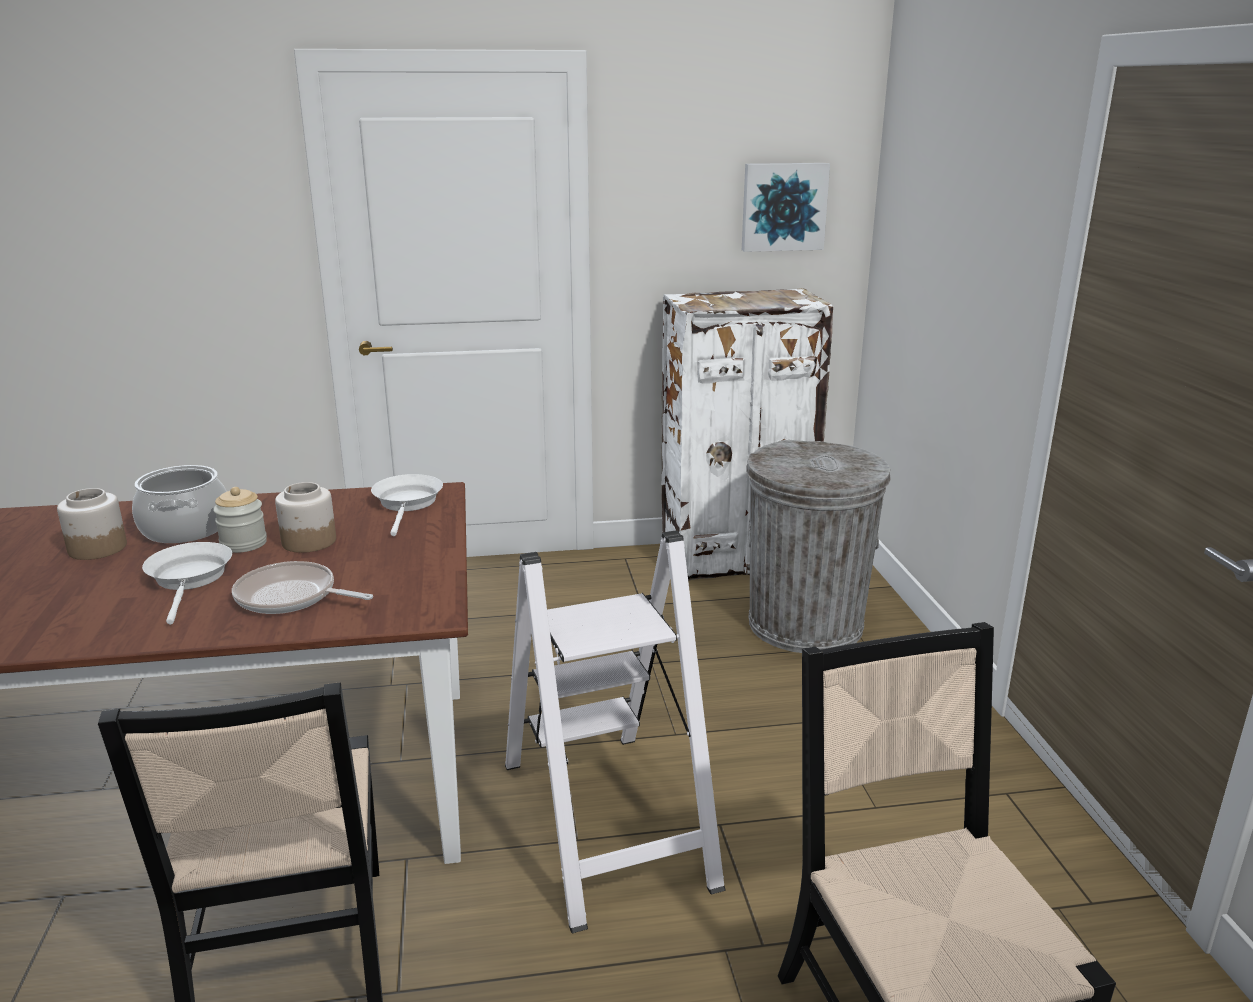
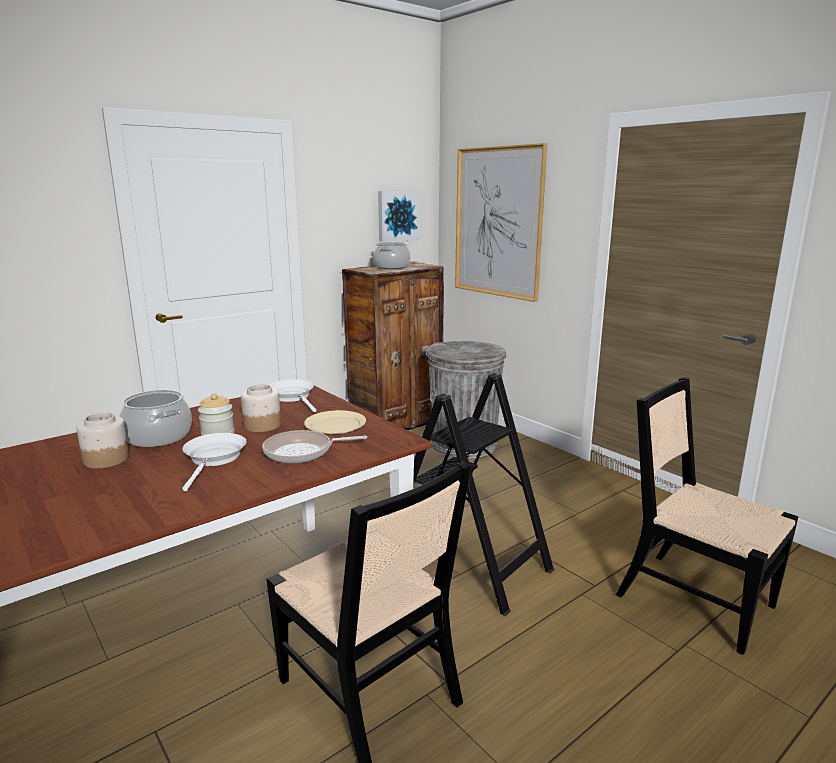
camera: 30 degrees left, 5 degrees down
white frying pan [142,542,232,625] -> white frying pan turned 45 degrees clockwise [182,433,247,491]
white step ladder [505,530,726,933] -> black step ladder [413,373,555,616]
white cabinet [661,288,833,581] -> brown cabinet [342,261,444,430]
none -> beige plate [304,410,366,434]
none -> cooking pot [373,242,411,269]
none -> picture [455,143,547,302]

